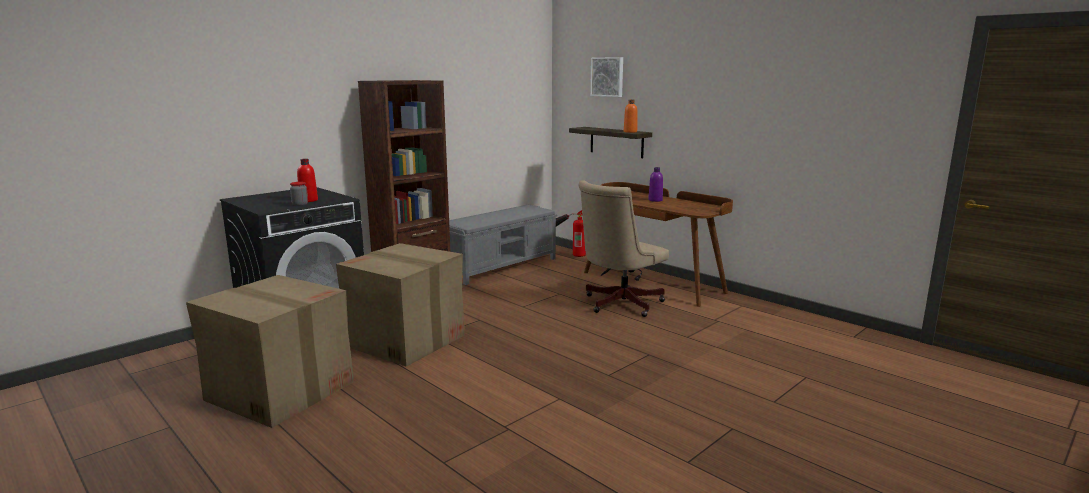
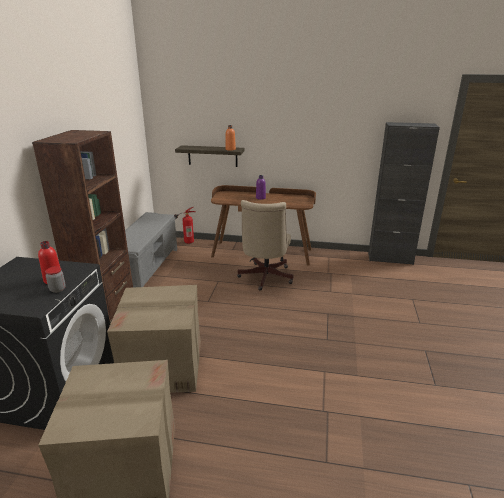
camera: 35 degrees left, 10 degrees up
picture [590,57,623,97] -> none
none -> black cabinet [368,122,440,265]

